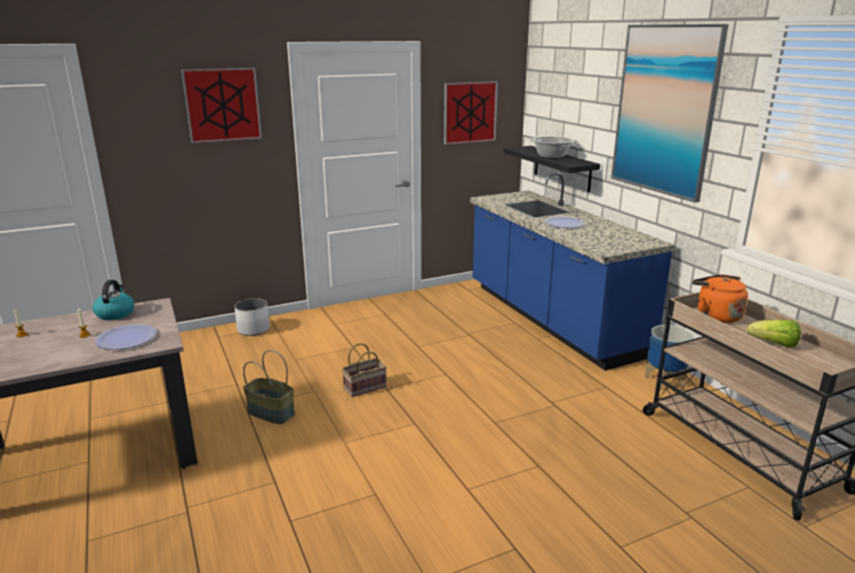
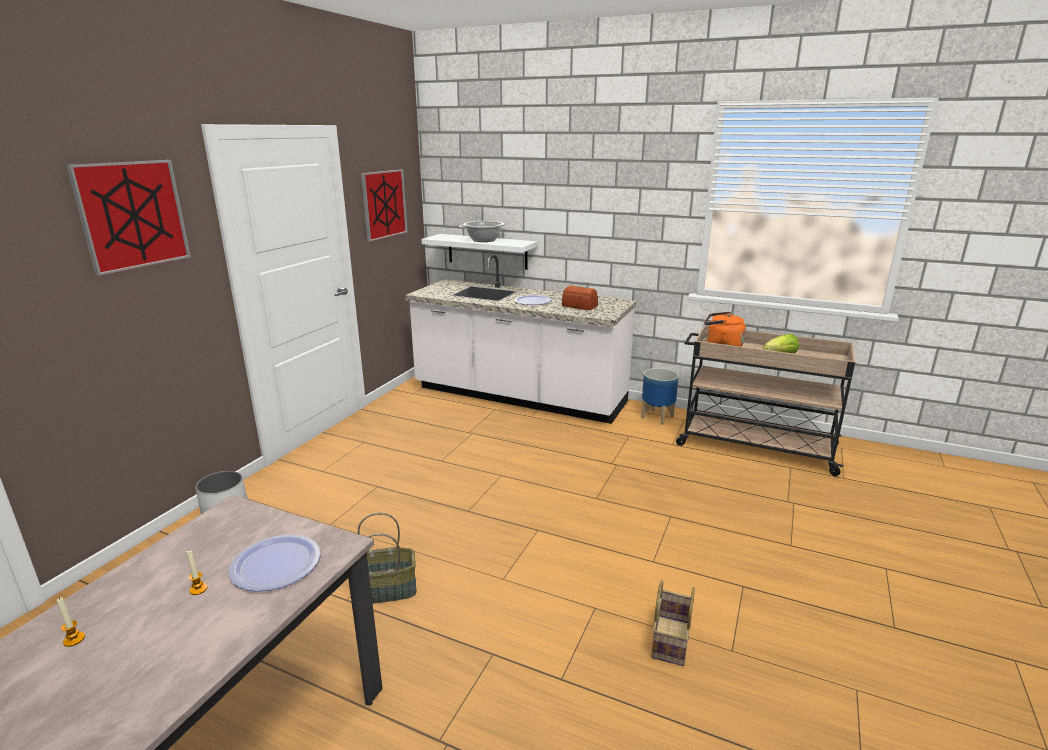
camera: 40 degrees left, 0 degrees up
kettle [93,280,134,320] -> none
basket [342,343,387,397] -> basket moved to [651,580,695,666]
blue counter [470,172,674,371] -> white counter [405,255,636,424]
black shelf [503,146,600,192] -> white shelf [421,234,538,270]
picture [611,24,729,203] -> none
none -> bread [562,286,598,310]

